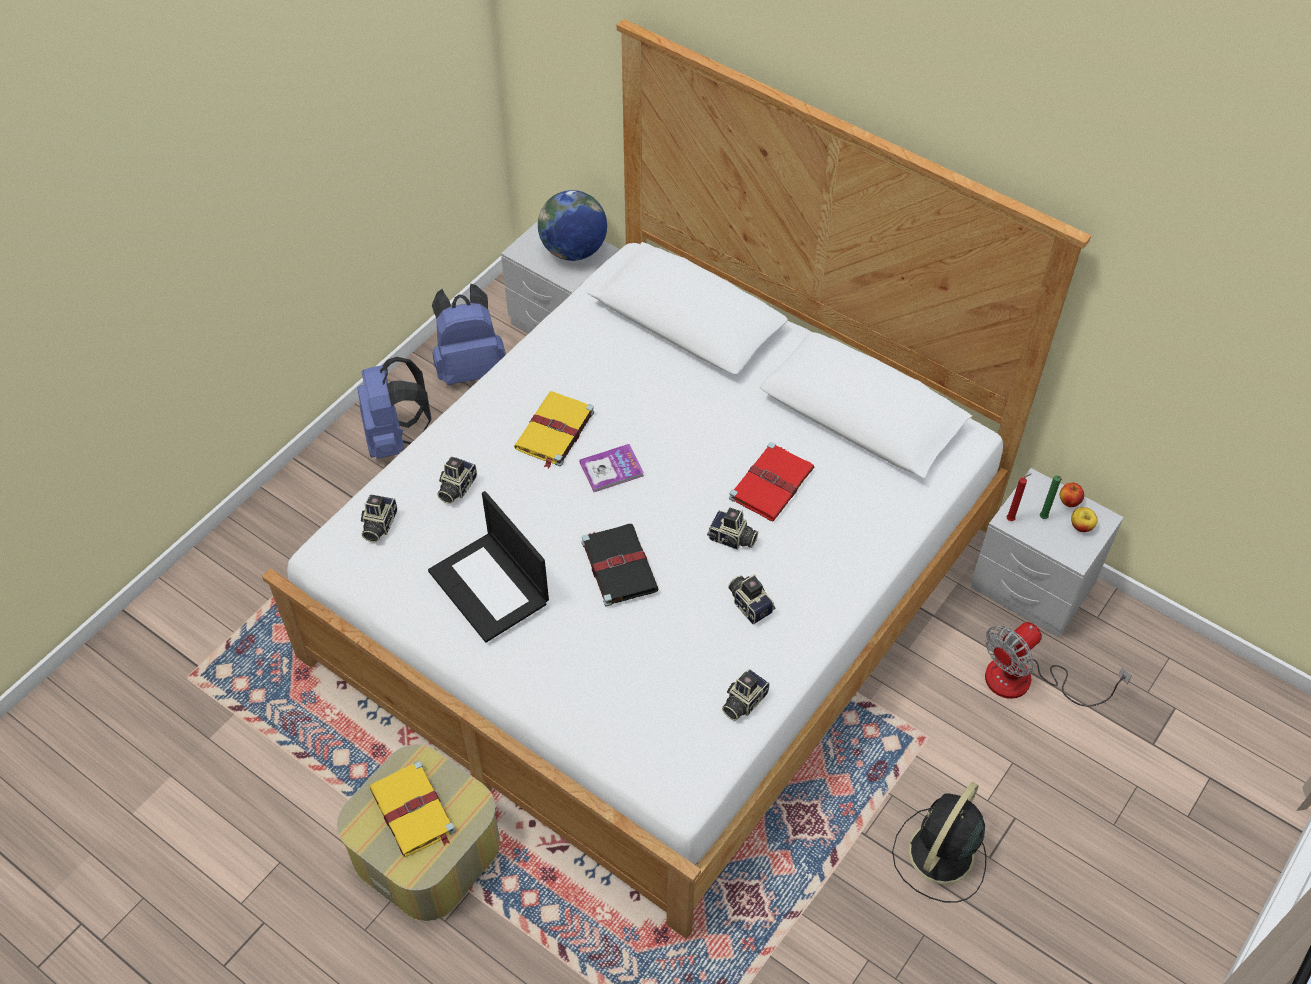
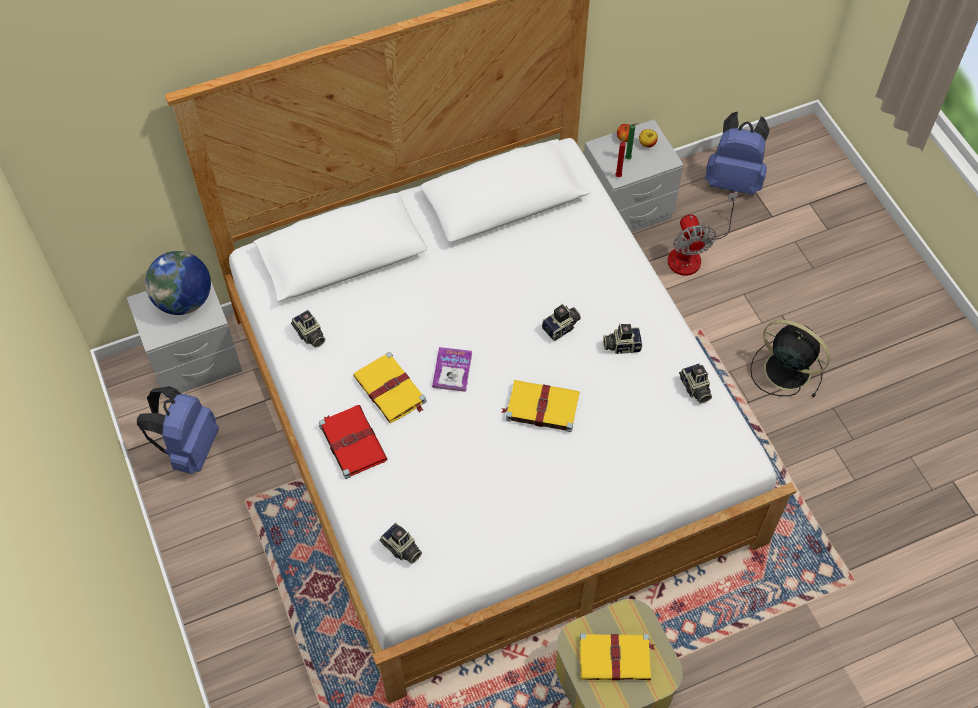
camera: 60 degrees left, 5 degrees up
blue backpack [357,357,432,459] -> blue backpack moved to [705,112,770,195]
laptop [428,491,549,643] -> none
camera [437,457,477,504] -> camera moved to [291,310,325,348]
black book [582,524,658,607] -> yellow book [502,380,580,432]
red book [729,442,815,521] -> red book moved to [319,405,387,479]
black fan [892,782,986,903] -> black fan turned 150 degrees clockwise [750,320,830,398]

